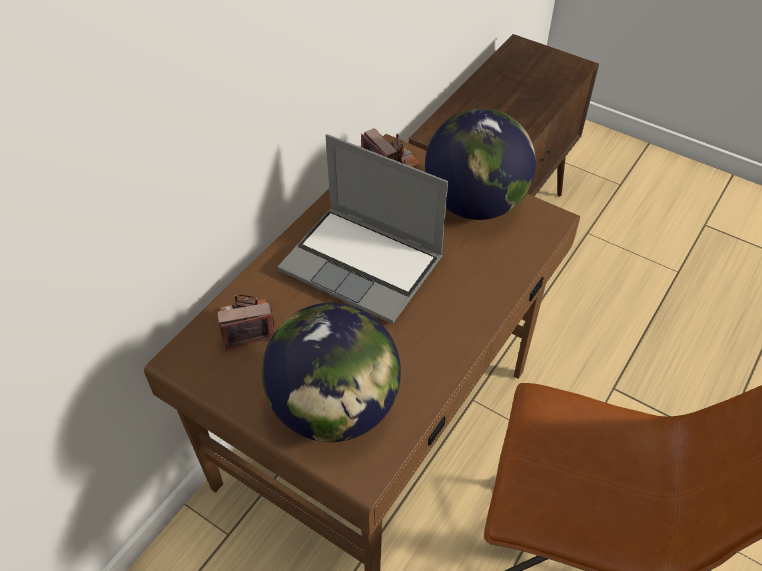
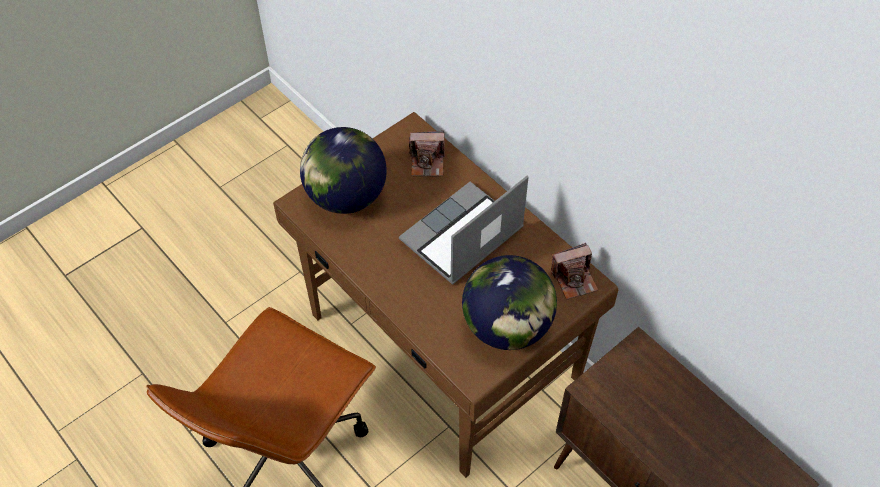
camera: 105 degrees right, 5 degrees up
camera [217,295,276,350] -> camera turned 90 degrees clockwise [409,131,445,176]

